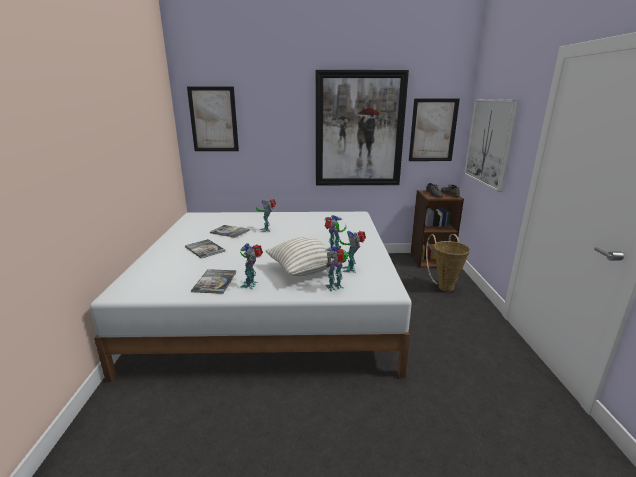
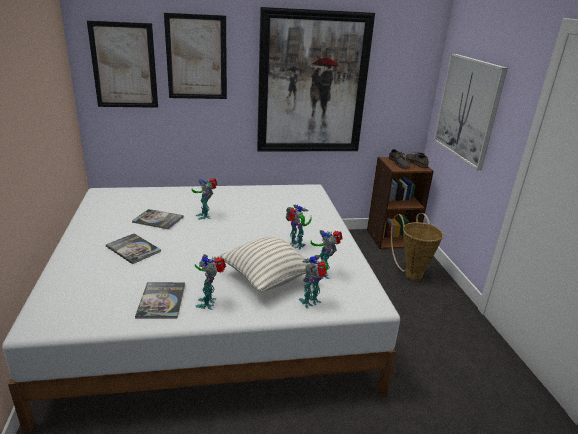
camera: 10 degrees left, 5 degrees up
picture [409,98,460,161] -> picture moved to [164,13,227,99]

